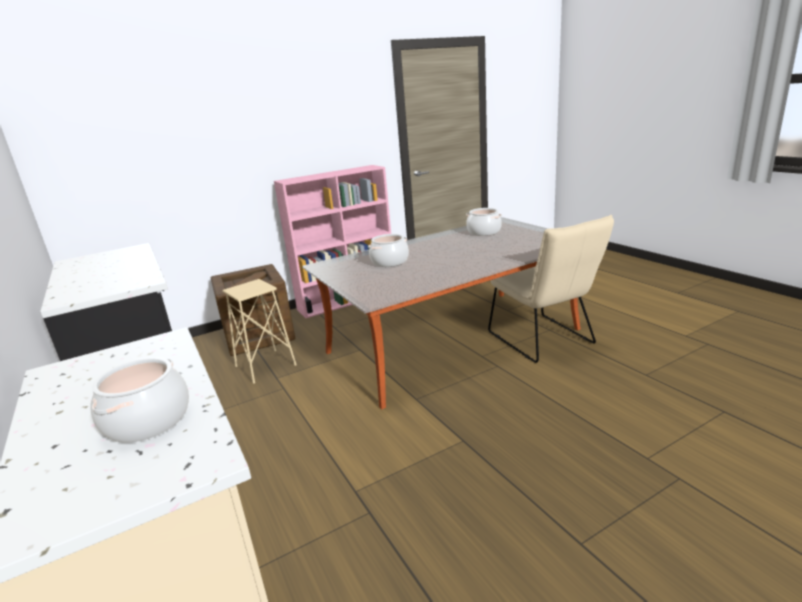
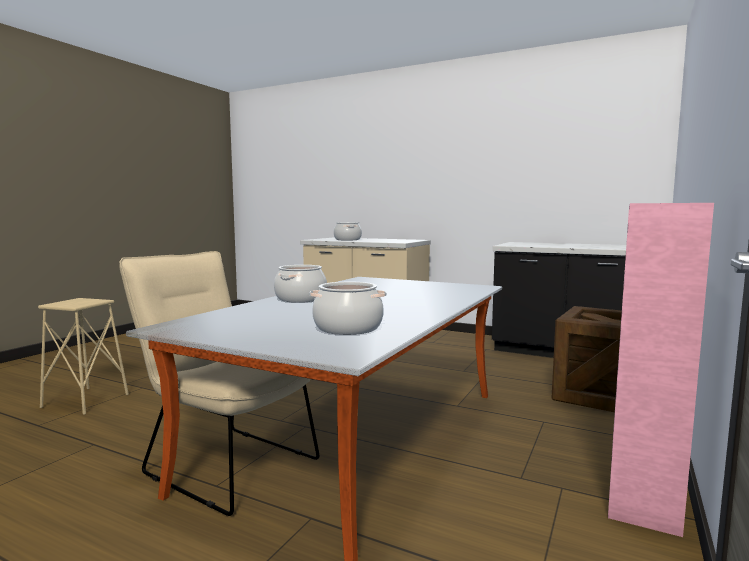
camera: 145 degrees right, 15 degrees down
beige stool [222,279,297,384] -> beige stool moved to [38,298,129,415]
cooking pot [368,234,409,267] -> cooking pot moved to [274,265,327,303]

